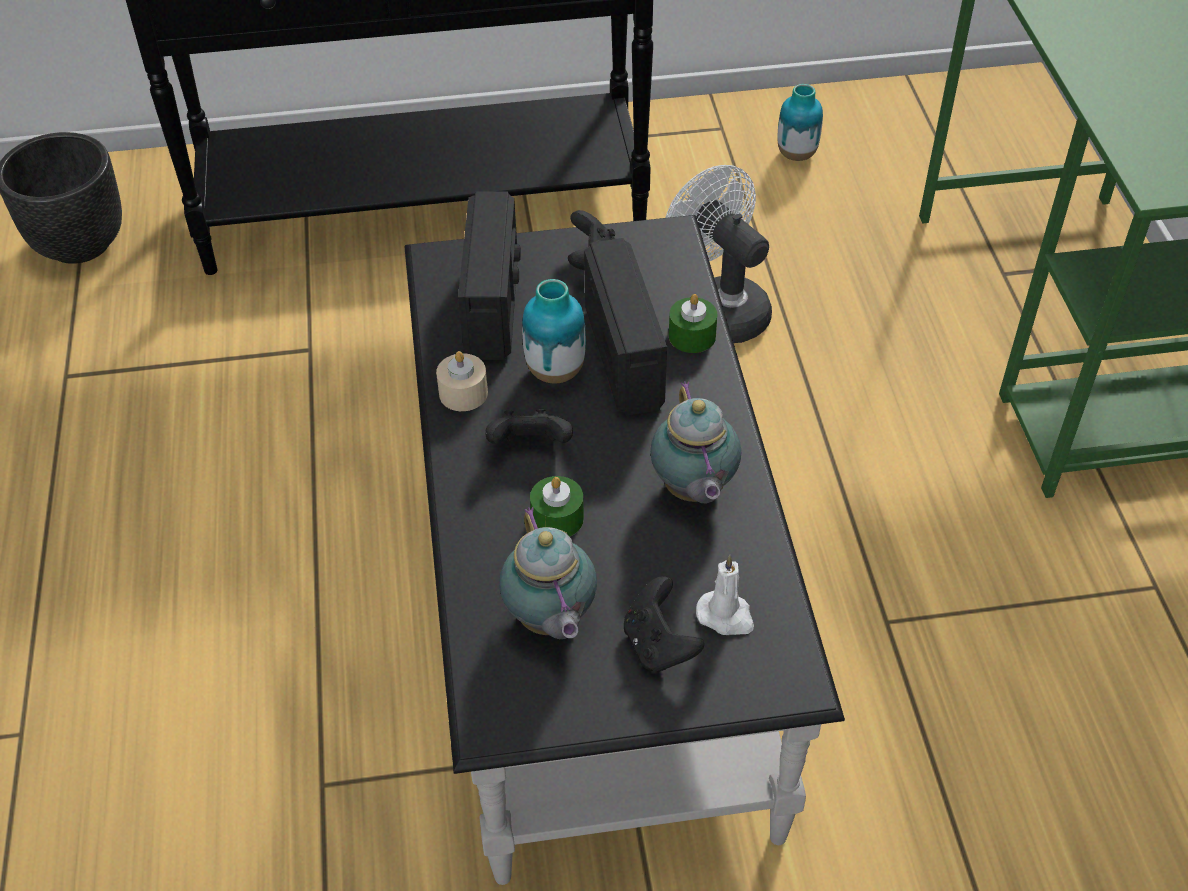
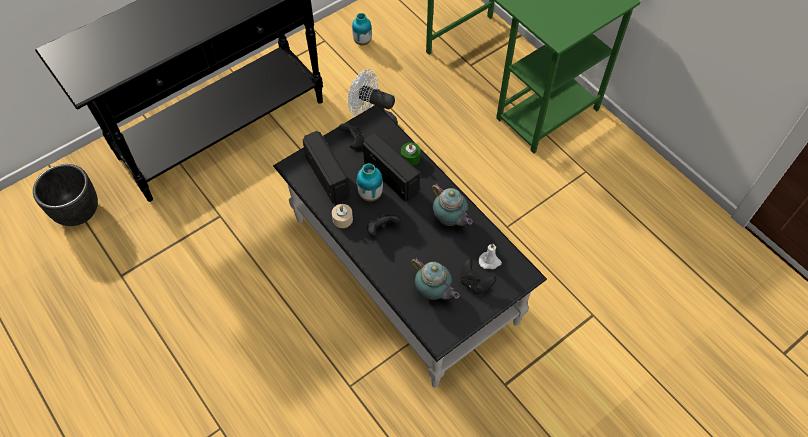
camera: 30 degrees left, 10 degrees up
green candle [530,476,584,537] -> none

